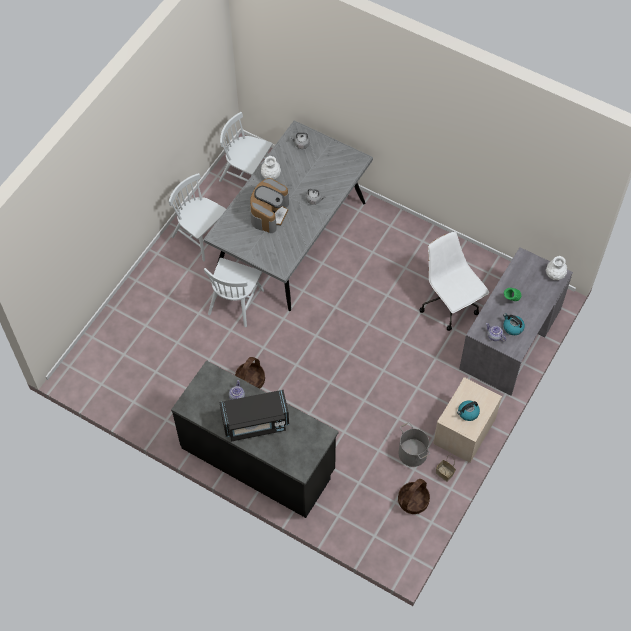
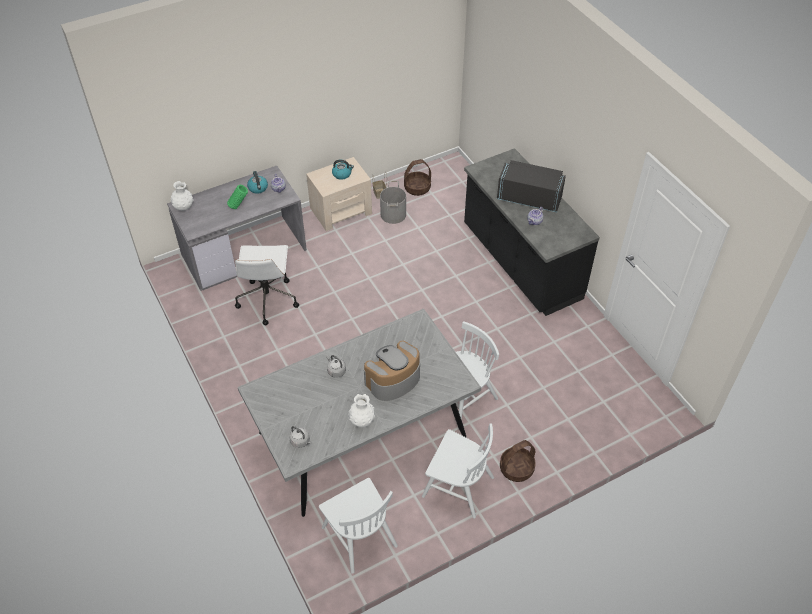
camera: 150 degrees left, 10 degrees down
white chair [169,173,226,261] -> white chair turned 45 degrees counterclockwise [422,423,494,518]
basket [235,357,265,389] -> basket moved to [500,440,536,482]

